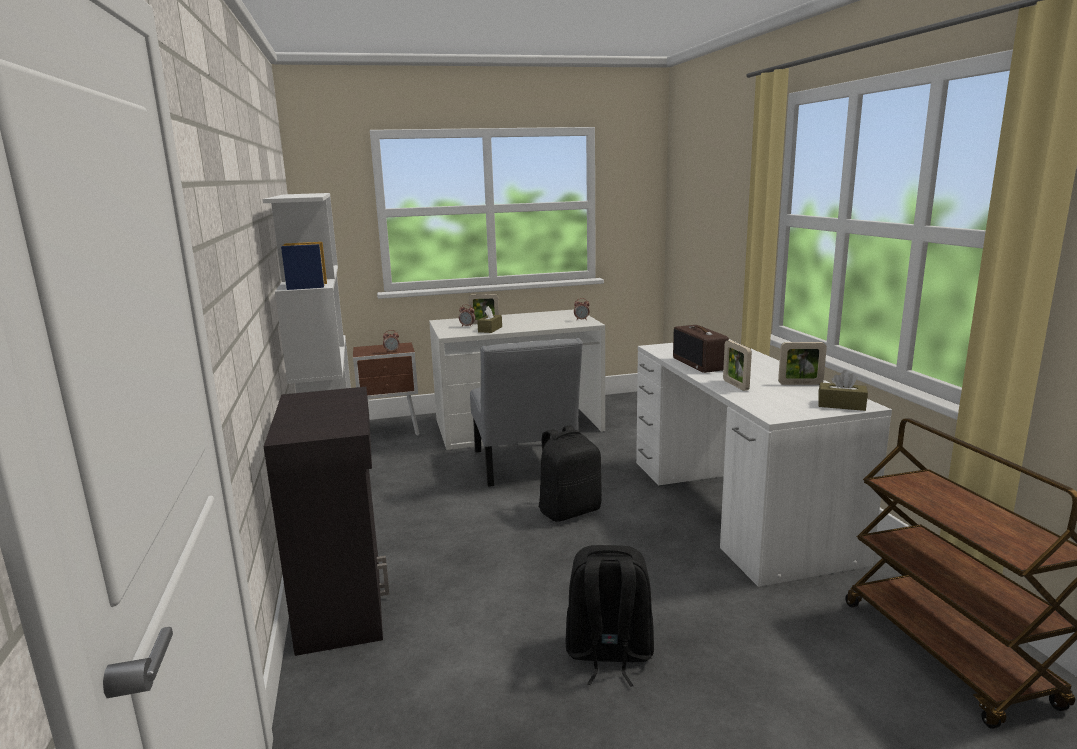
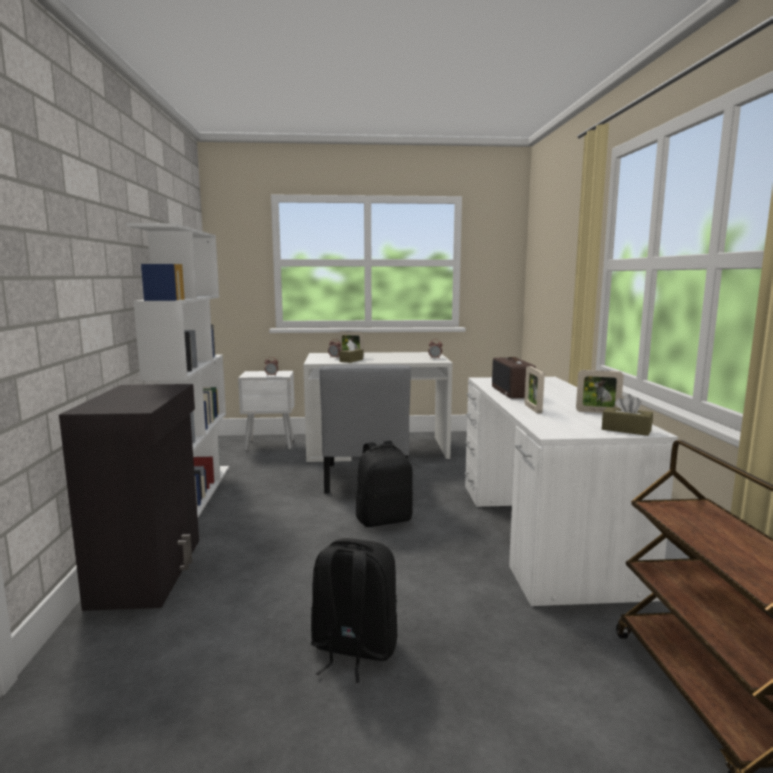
camera: 10 degrees right, 5 degrees down
brown nightstand [353,342,419,436] -> white nightstand [238,371,295,450]

